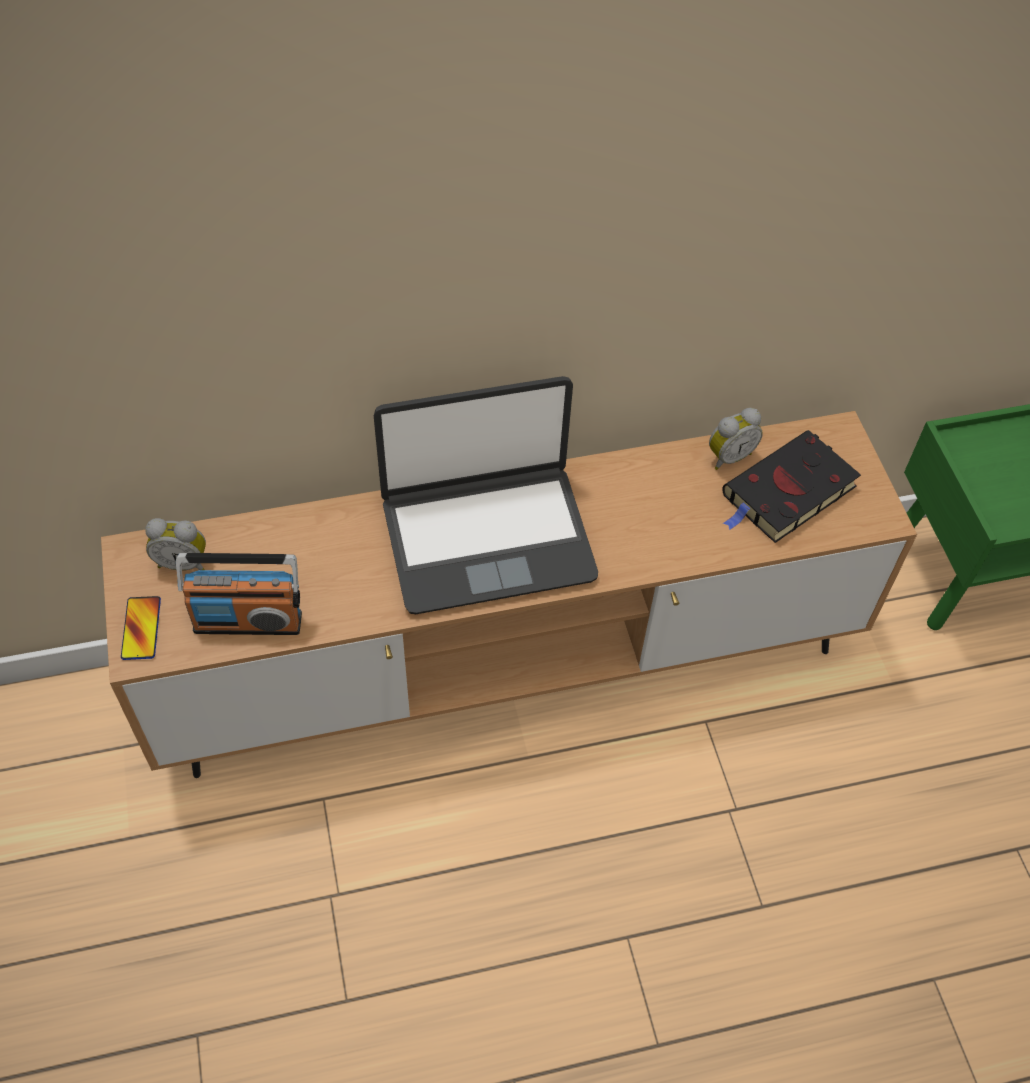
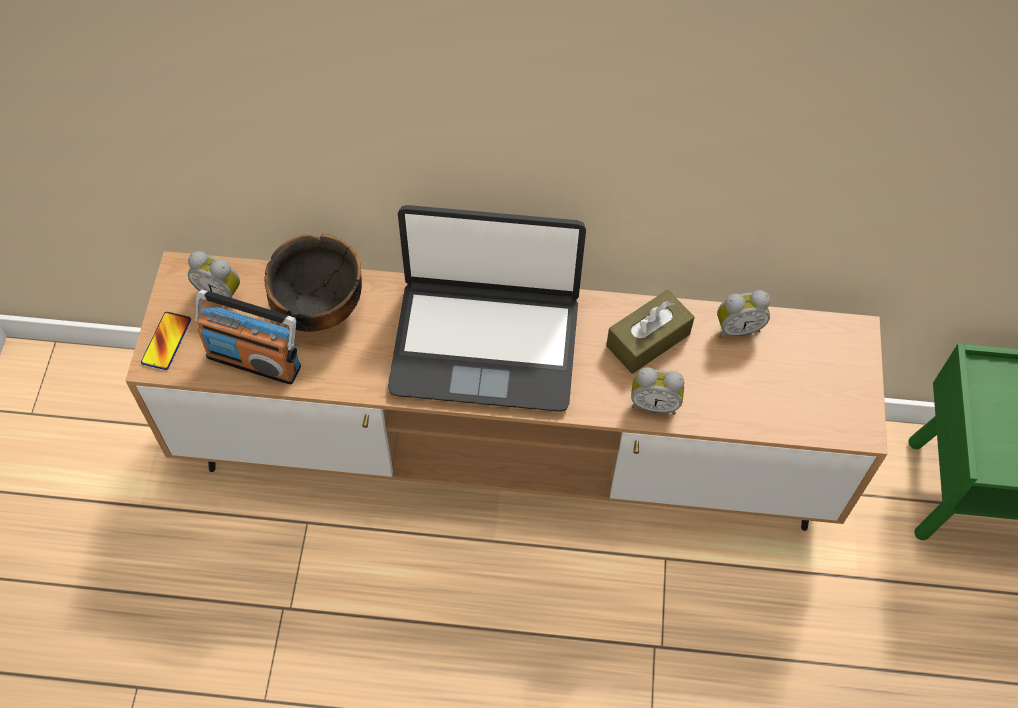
camera: 20 degrees right, 5 degrees up
black book [722,430,861,543] -> none
none -> bowl [265,234,362,332]
none -> brown tissue box [606,290,695,374]
none -> alarm clock [631,367,684,415]

